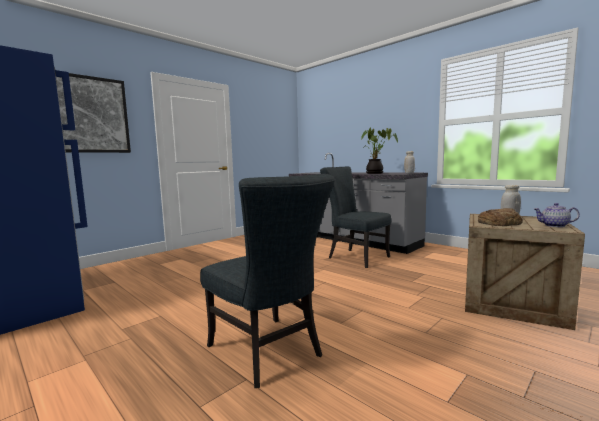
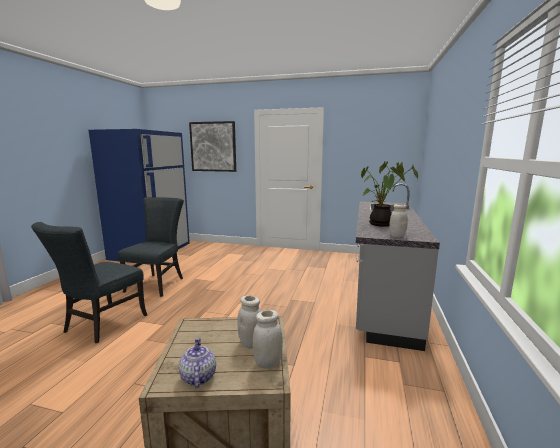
camera: 60 degrees right, 5 degrees up
grey chair [320,167,391,268] -> grey chair moved to [118,197,184,297]
bread [478,208,523,226] -> none
none -> white jar [253,310,283,368]

